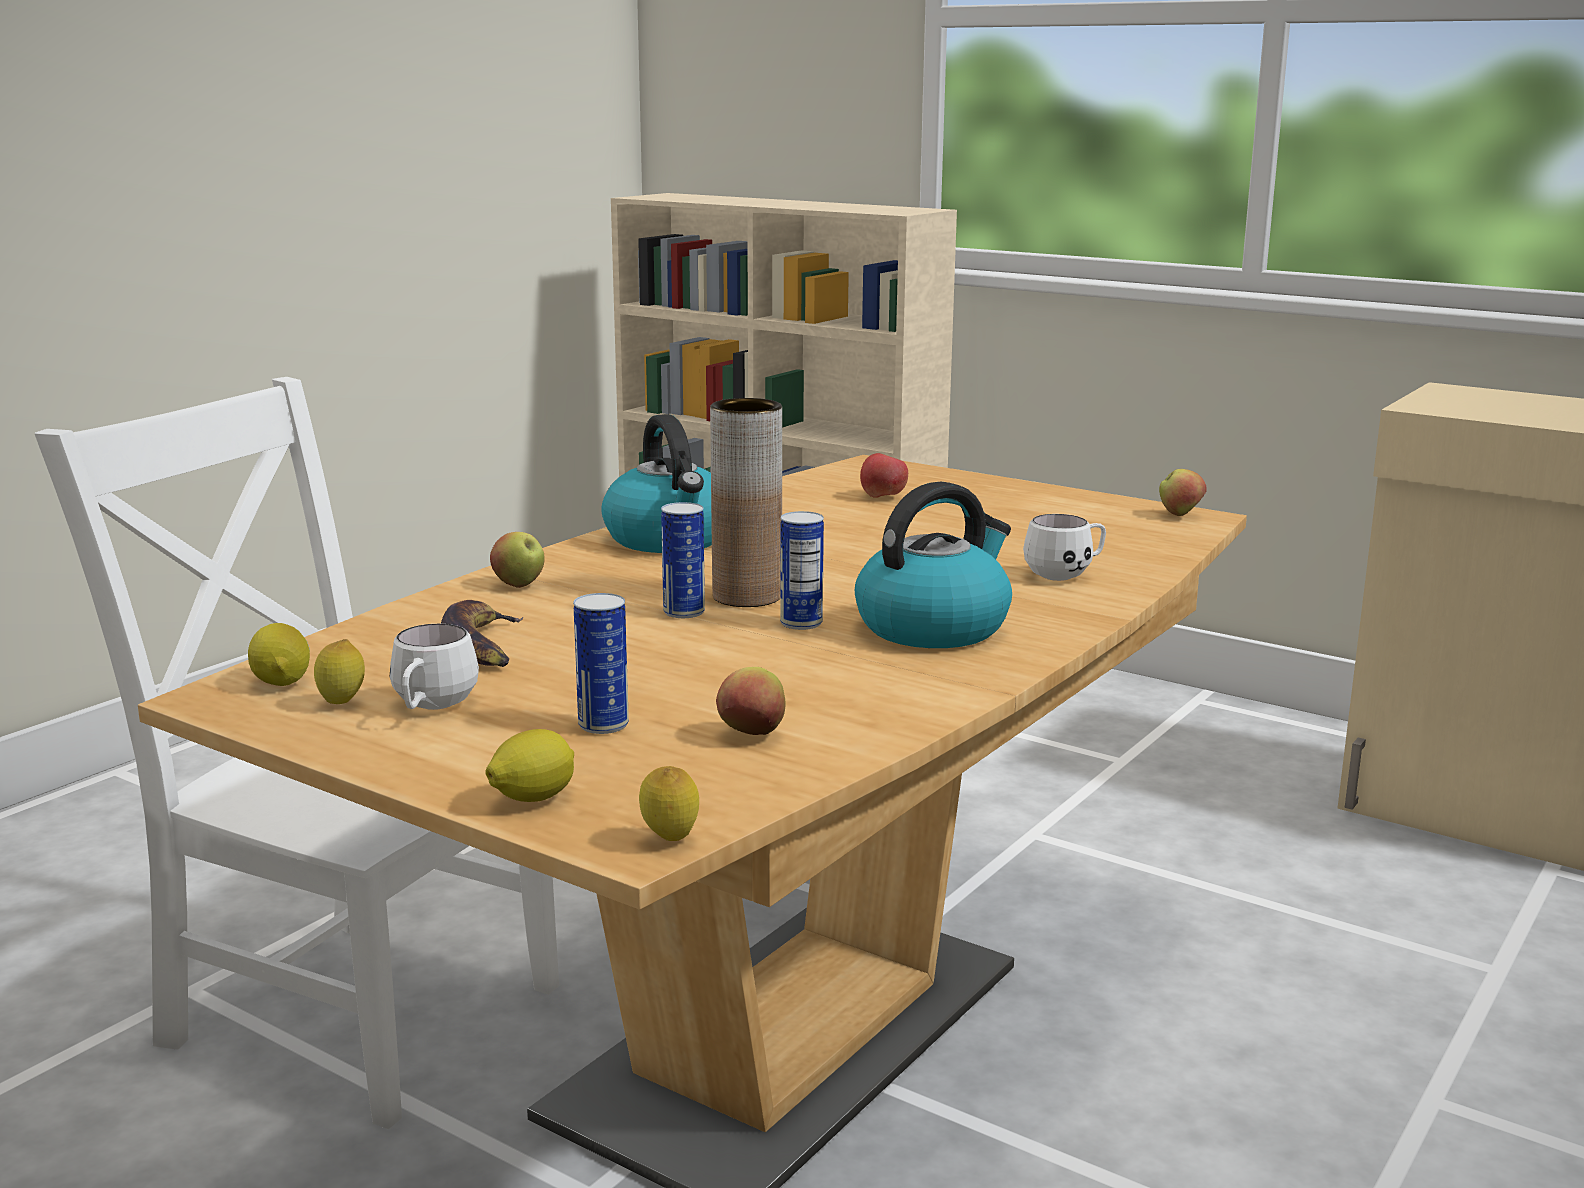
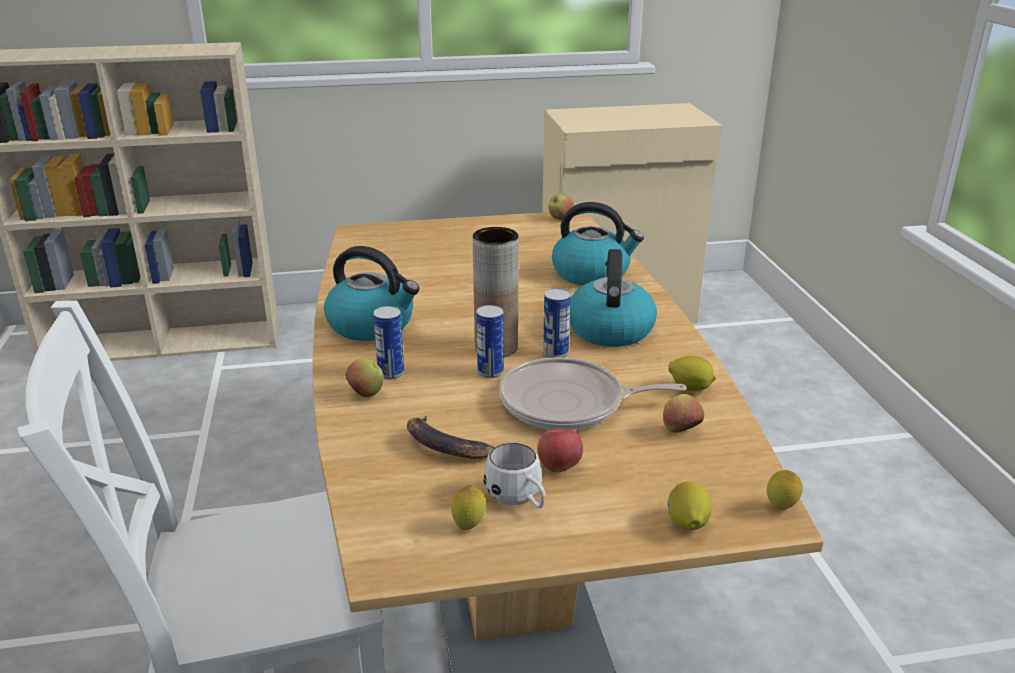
camera: 45 degrees left, 10 degrees up
lemon [248,623,310,686] -> lemon moved to [668,356,716,391]
can [573,593,629,734] -> can moved to [373,306,404,380]
apple [860,453,908,498] -> apple moved to [537,428,583,473]
white mug [1023,514,1106,581] -> kettle [552,202,644,285]
none -> frying pan [499,357,687,430]

